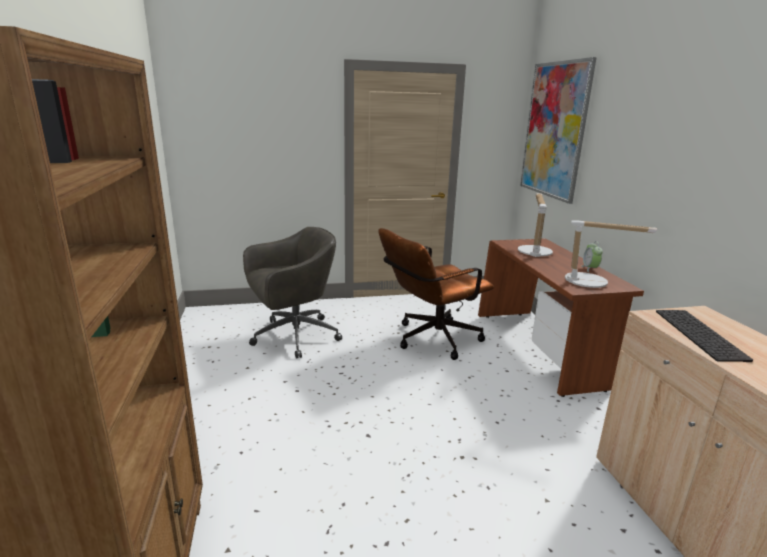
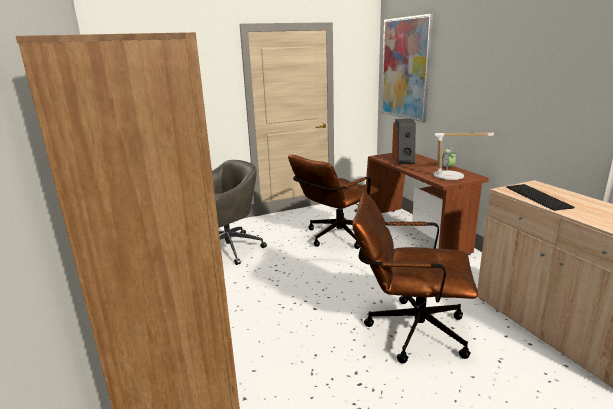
camera: 10 degrees left, 0 degrees up
table lamp [518,193,553,257] -> speaker [392,119,416,164]
none -> brown office chair [352,192,478,363]

